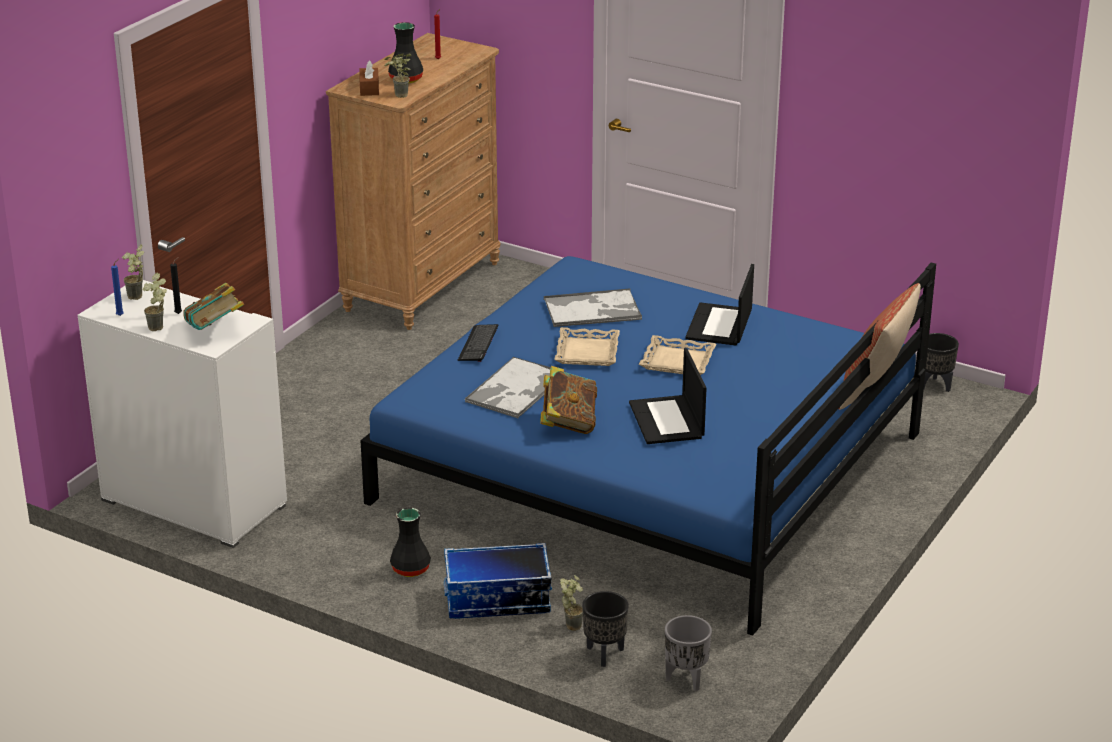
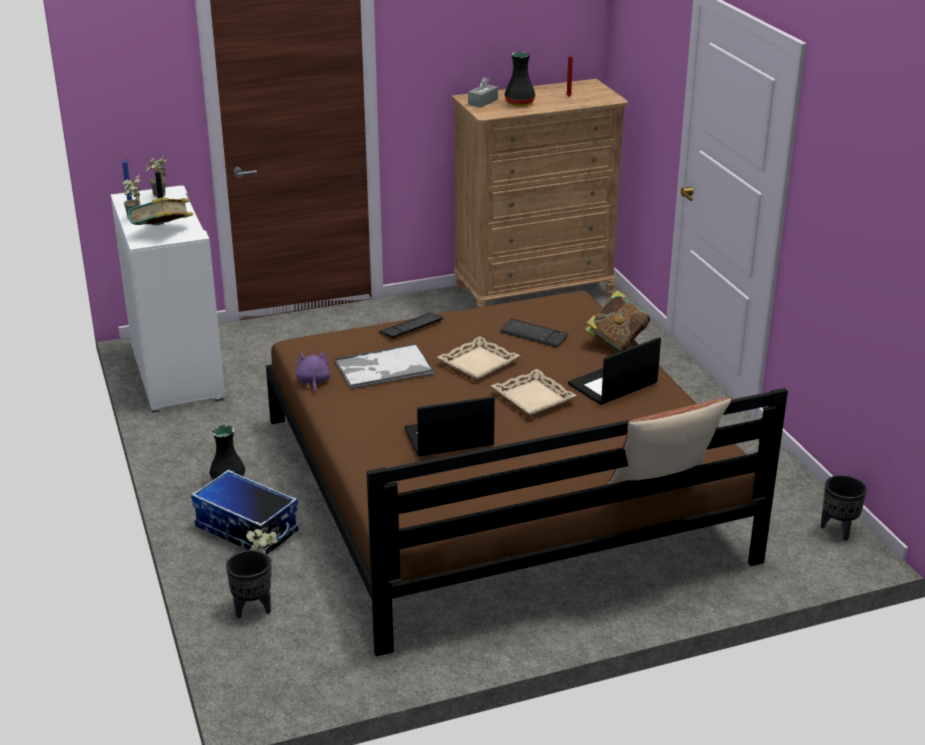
camera: 40 degrees right, 0 degrees up
brown tissue box [359,61,379,96] -> grey tissue box [468,77,498,108]
blue bed [360,256,936,636] -> brown bed [266,291,788,656]
potted plant [384,53,412,98] -> none
book [540,366,597,434] -> book moved to [585,290,650,353]
tray [544,288,642,327] -> keyboard [500,319,568,348]
laptop [629,348,706,444] -> laptop turned 45 degrees clockwise [405,396,495,457]
grey planter [665,615,712,691] -> none
none -> purple plush toy [296,350,330,393]

